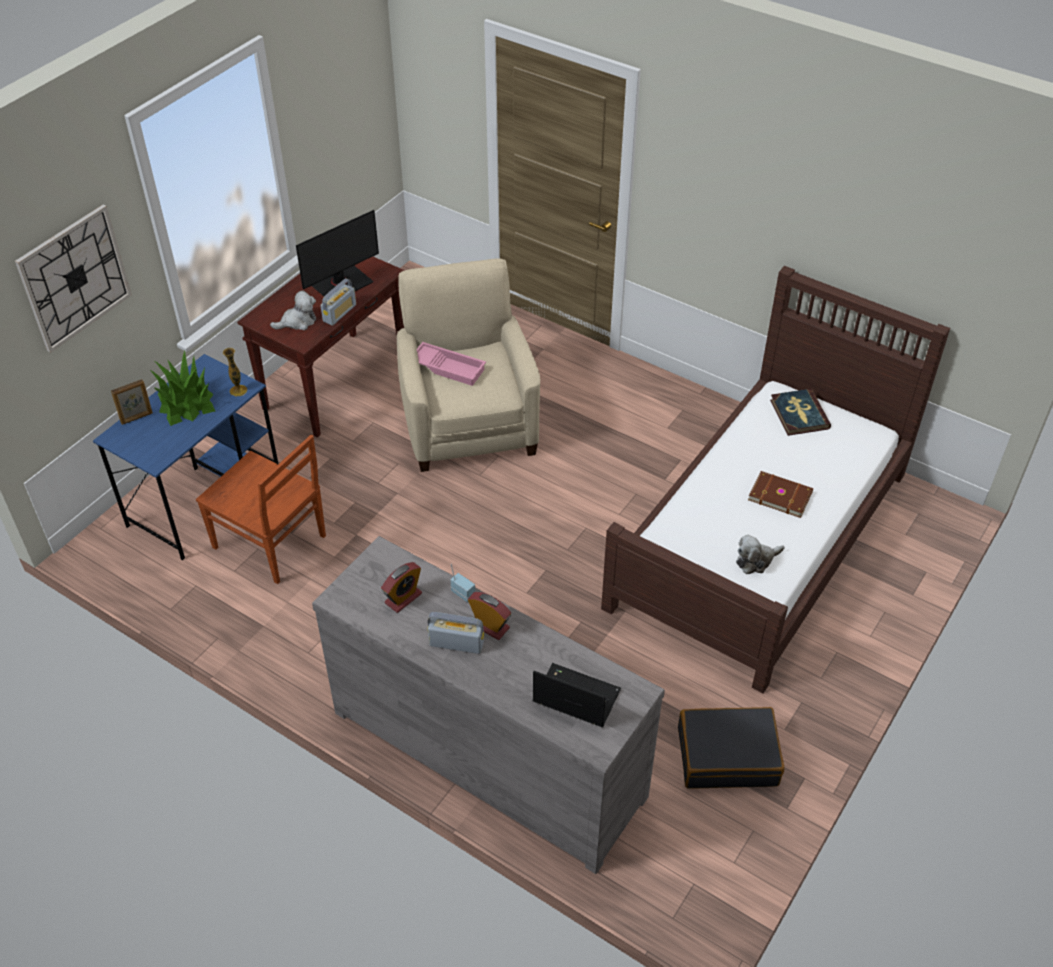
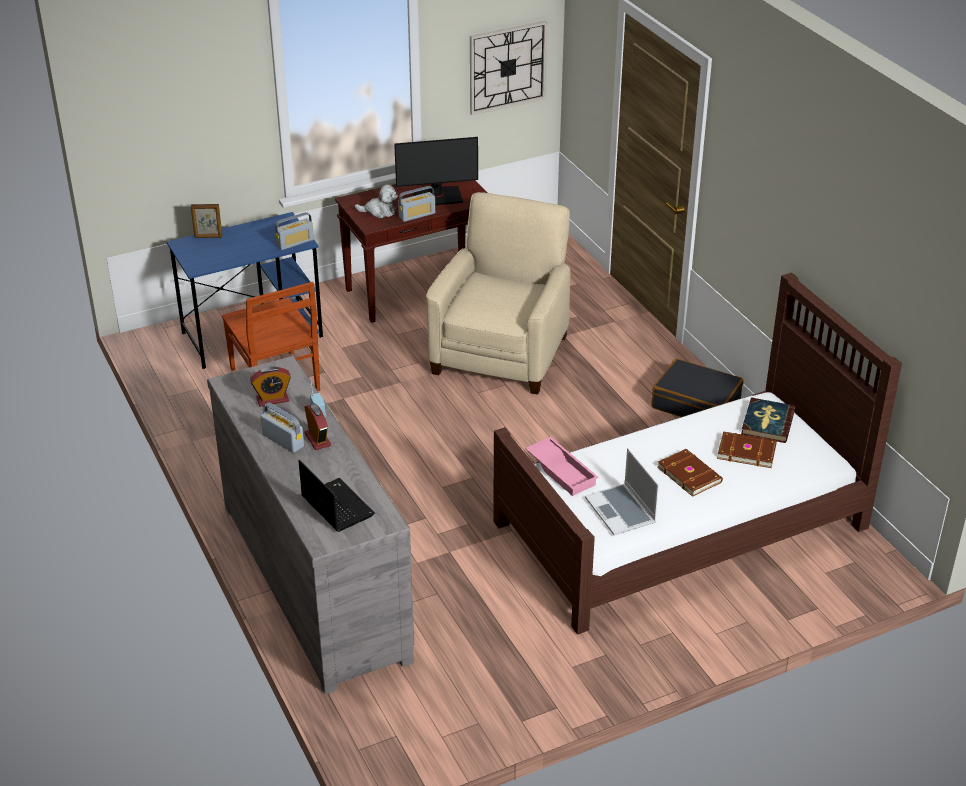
camera: 30 degrees right, 10 degrees down
wall clock [15,205,132,353] -> wall clock moved to [470,21,547,115]
potted plant [150,351,215,426] -> none
vase [223,348,247,396] -> radio [275,212,314,250]
pink tray [417,342,486,386] -> pink tray moved to [525,437,598,496]
black suitcase [678,707,784,788] -> black suitcase moved to [652,359,744,417]
plush toy [736,535,785,574] -> laptop [585,448,659,535]
none -> brown book [717,431,777,468]

